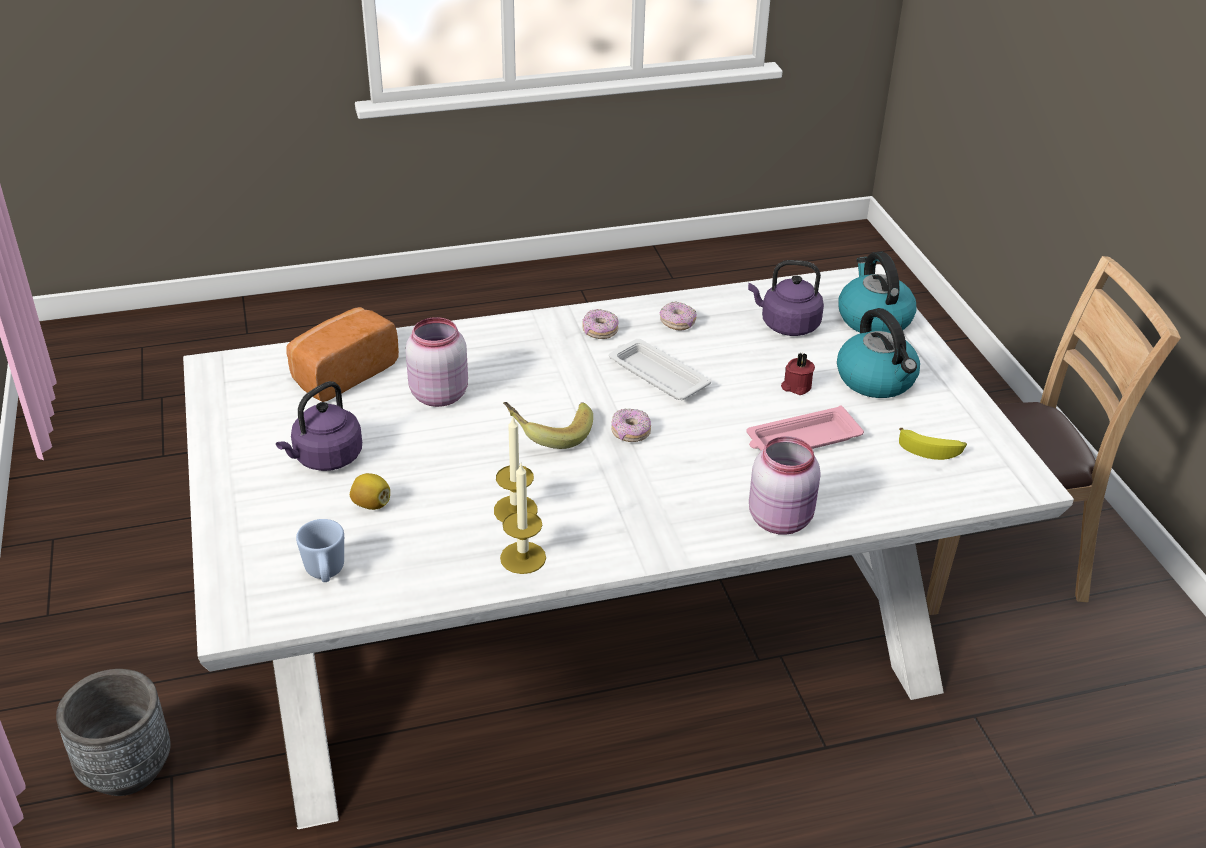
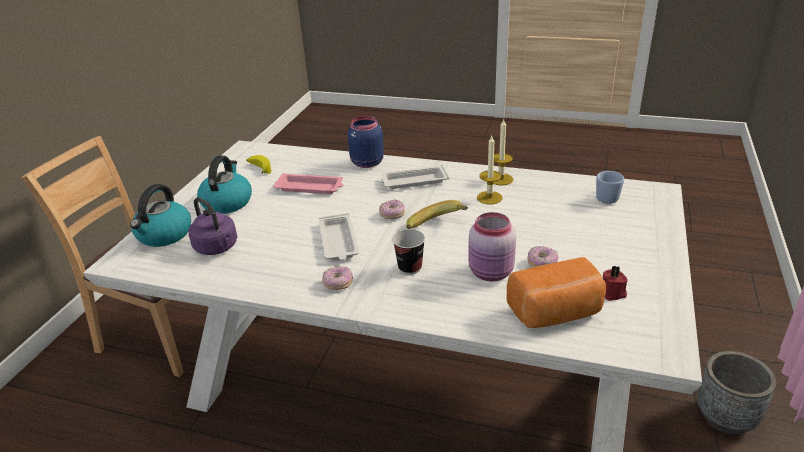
camera: 145 degrees left, 5 degrees down
purple kettle [276,381,362,471] -> none
lemon [350,473,390,510] -> none
donut [659,301,697,331] -> donut moved to [527,246,559,268]
pink jar [749,436,821,535] -> blue jar [347,116,384,168]
red candle [781,352,815,395] -> red candle moved to [603,266,628,301]
none -> white tray [380,165,450,189]
none -> cup [392,229,425,275]

